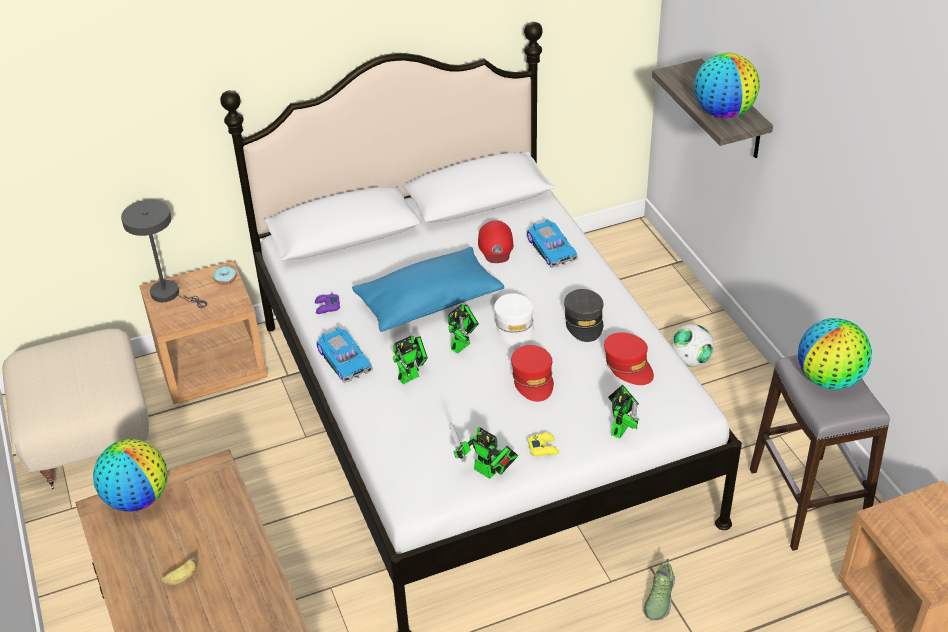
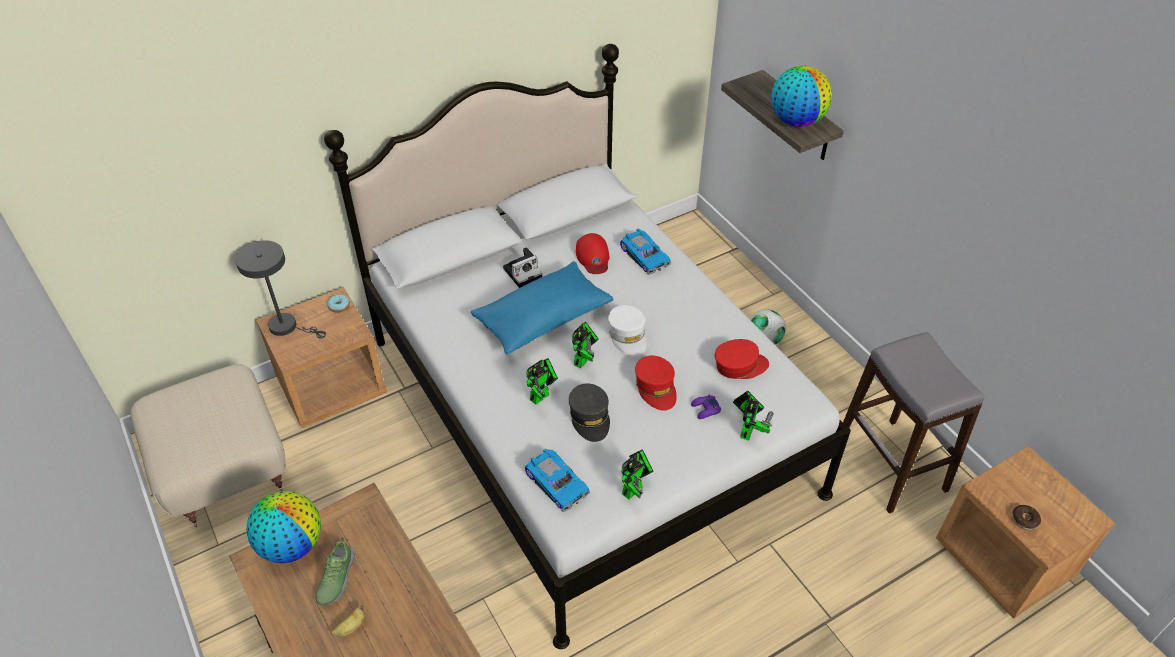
camera: 10 degrees left, 5 degrees up
purple game controller [315,293,340,314] -> purple game controller moved to [691,395,721,419]
toy car [317,327,373,383] -> toy car moved to [525,449,590,512]
toy robot [450,424,518,479] -> toy robot turned 75 degrees counterclockwise [622,449,654,500]
yellow game controller [528,433,559,456] -> none
grey cap [564,289,603,342] -> grey cap moved to [569,383,610,442]
red cap [604,332,654,385] -> red cap turned 60 degrees counterclockwise [715,339,769,379]
shoe [643,559,675,620] -> shoe moved to [316,537,355,606]
globe [798,318,872,390] -> none
none -> camera [503,247,542,288]
none -> donut [1012,505,1041,530]

